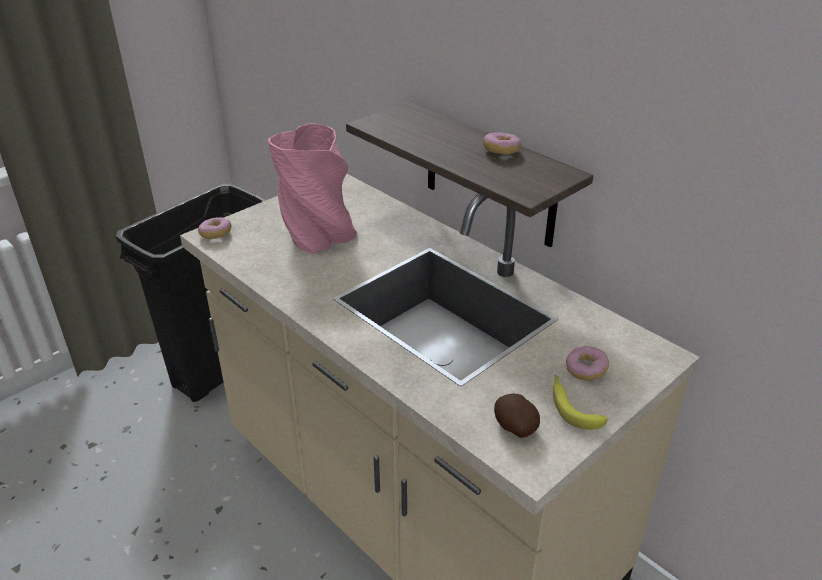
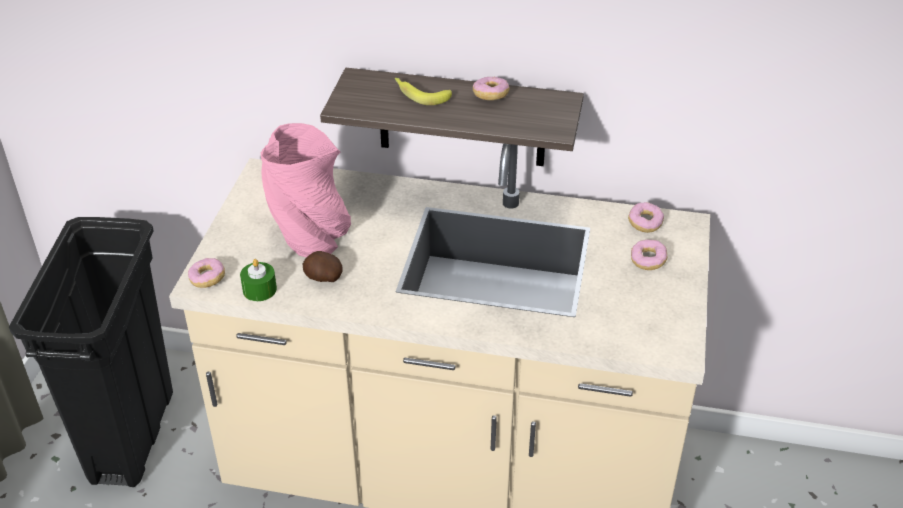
camera: 35 degrees left, 5 degrees up
potato [494,393,540,438] -> potato moved to [302,251,343,282]
banana [553,375,608,429] -> banana moved to [394,78,452,105]
none -> green candle [240,259,277,301]
none -> donut [628,202,664,233]

